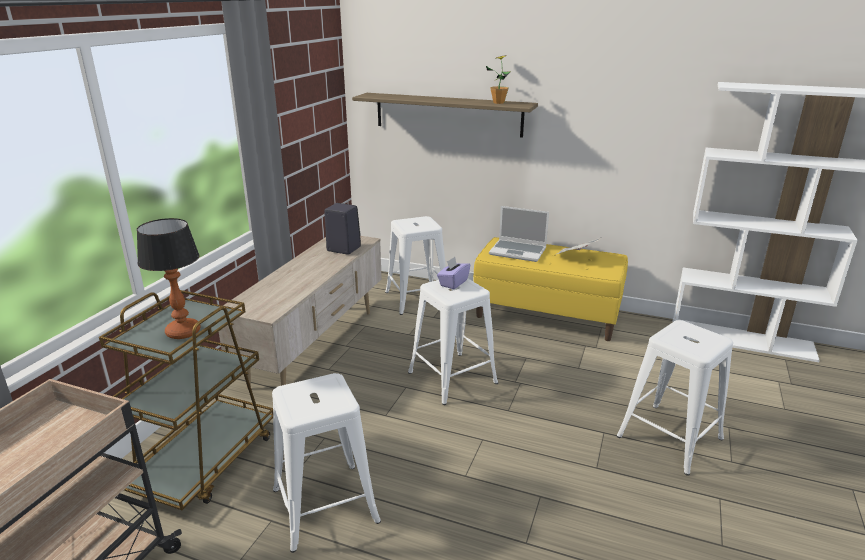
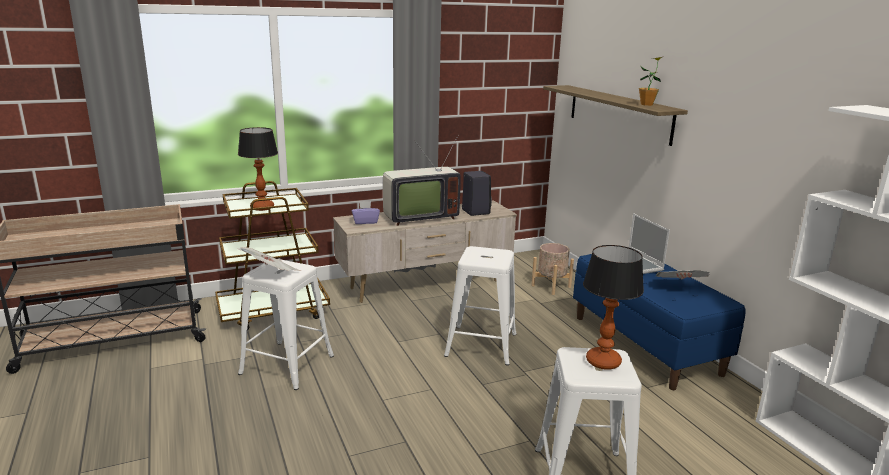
camera: 45 degrees right, 5 degrees down
white stool [385,216,446,315] -> beige planter [531,243,574,295]
purple tissue box [437,257,470,289] -> purple tissue box moved to [352,201,380,224]
yellow bench [473,237,628,341] -> blue bench [573,254,745,390]
none -> newspaper [239,247,301,271]
none -> television [383,134,461,226]
none -> table lamp [583,245,644,370]

